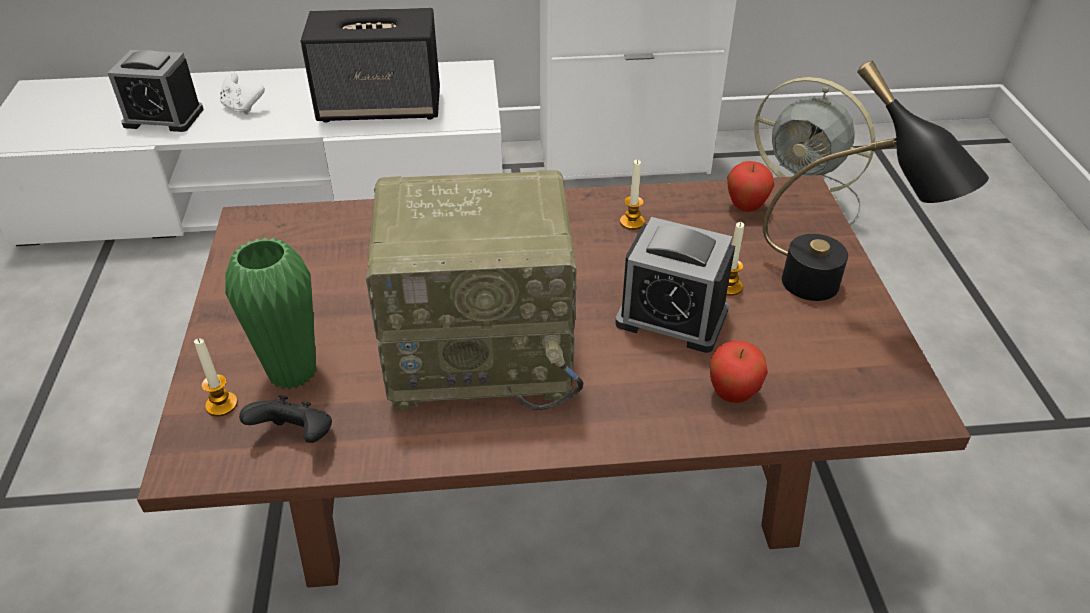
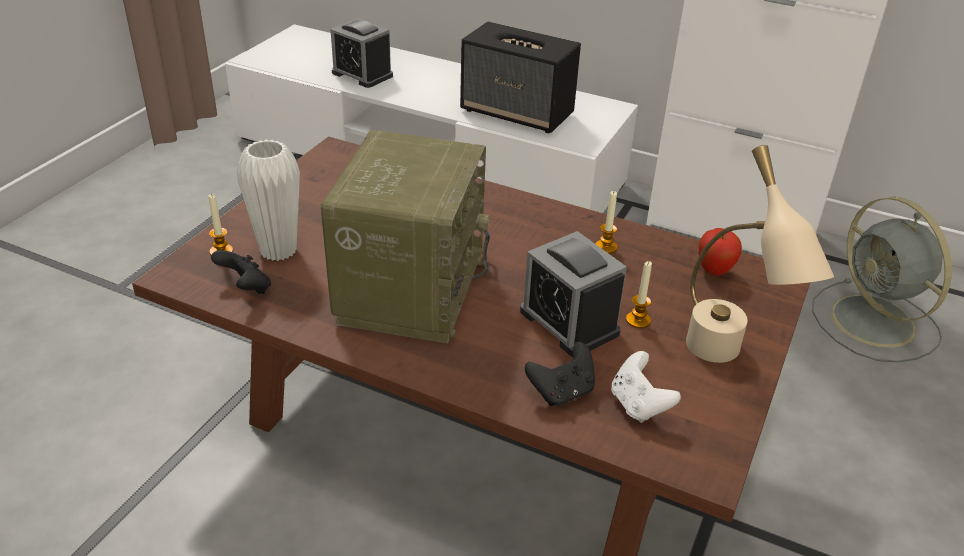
camera: 30 degrees right, 5 degrees down
white game controller [220,72,265,115] -> white game controller moved to [611,351,681,423]
green vase [225,237,316,390] -> white vase [237,139,300,261]
radio [366,170,583,411] -> radio turned 105 degrees counterclockwise [321,130,490,343]
apple [710,341,768,403] -> black game controller [525,342,595,406]
black table lamp [763,61,989,301] -> beige table lamp [686,145,834,363]

